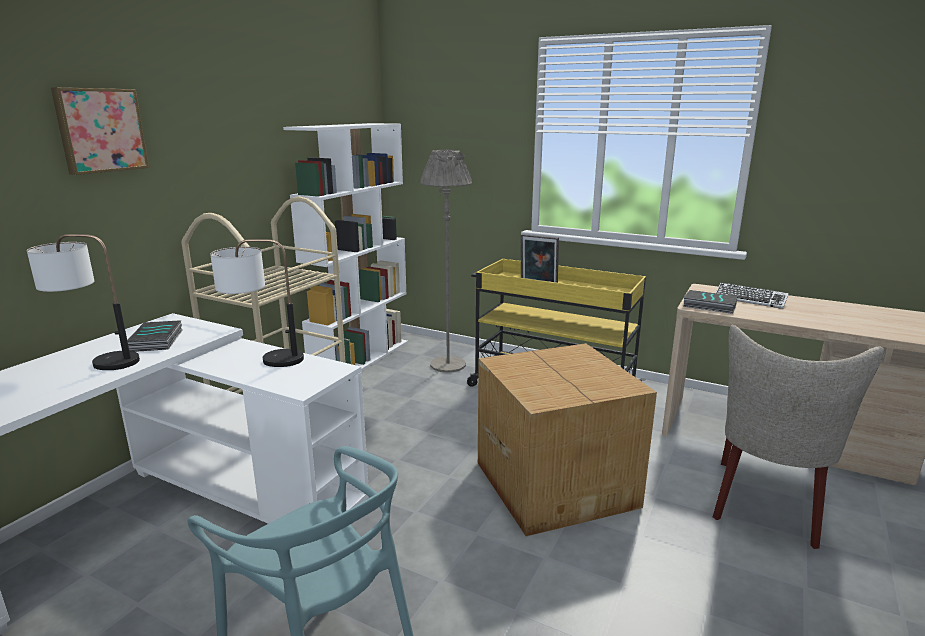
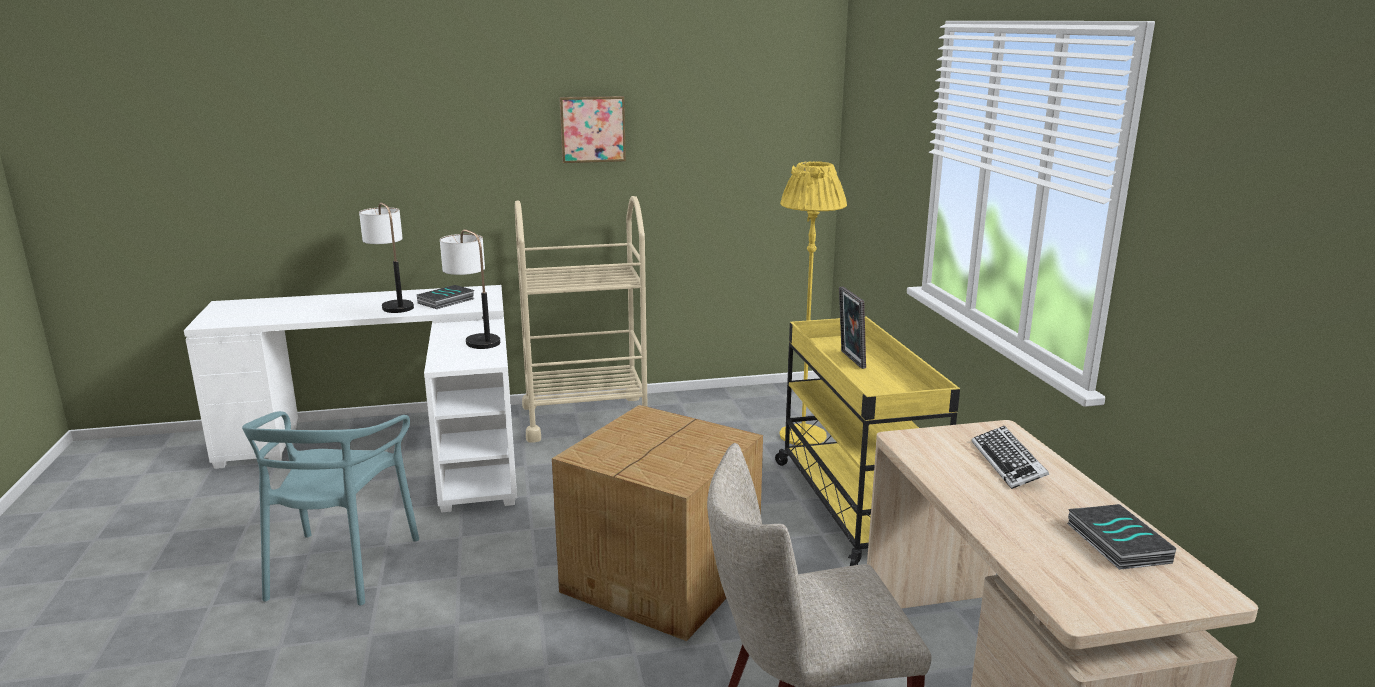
camera: 50 degrees right, 0 degrees up
picture [51,87,149,175] -> picture moved to [559,96,626,163]
white bookcase [283,123,408,371] -> none
grey floor lamp [420,149,472,373] -> yellow floor lamp [779,161,847,445]
book [683,290,738,314] -> book moved to [1067,504,1176,570]

